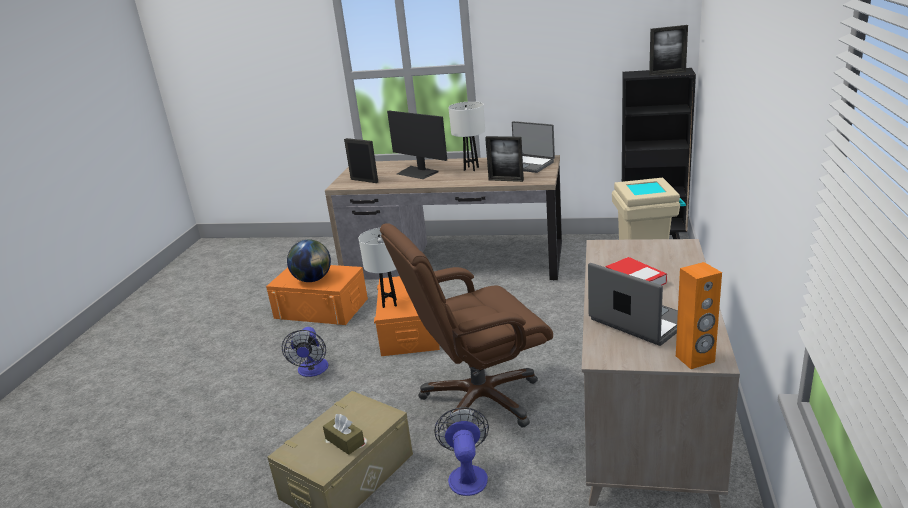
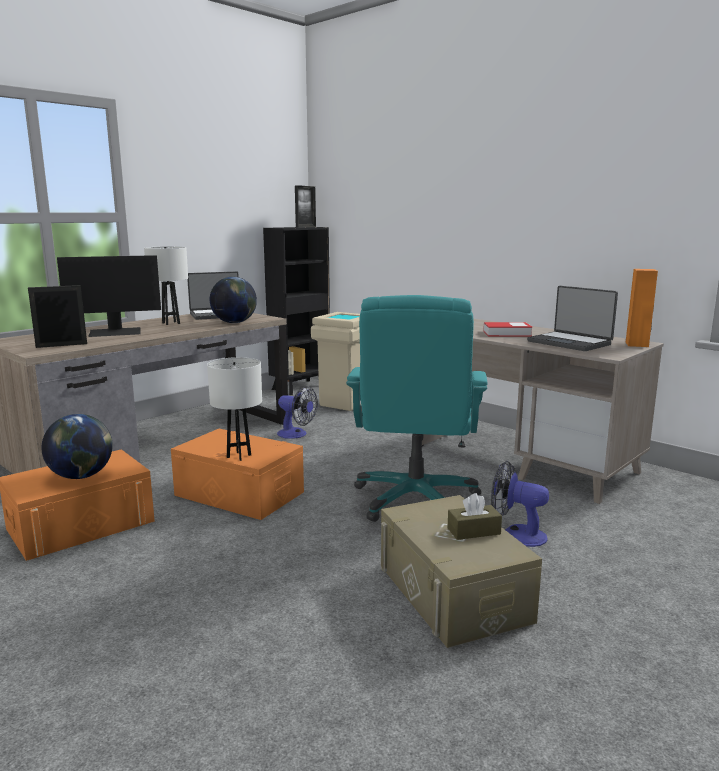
camera: 60 degrees left, 10 degrees down
fan [282,327,328,377] -> fan moved to [277,386,318,439]
brown office chair [380,224,553,427] -> turquoise office chair [346,295,488,522]
picture frame [485,136,524,182] -> globe [210,277,257,323]
laptop [588,263,678,346] -> laptop turned 120 degrees counterclockwise [527,286,618,351]

